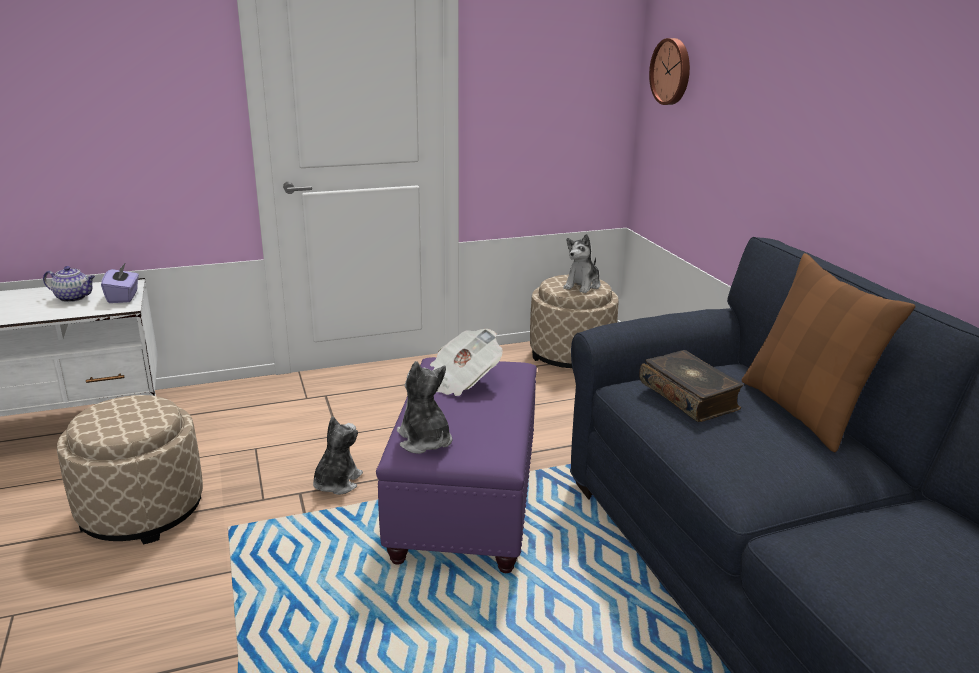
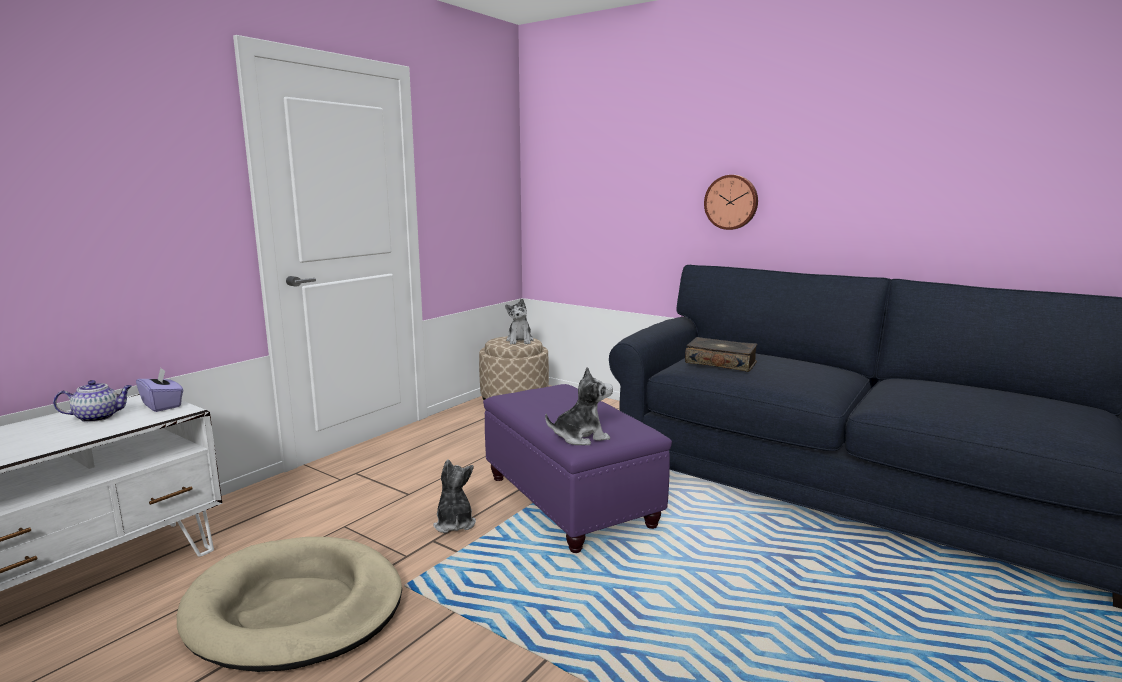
camera: 35 degrees left, 10 degrees down
beige ottoman [57,395,203,544] -> beige dog bed [177,537,402,672]
plush toy [397,361,452,454] -> plush toy turned 135 degrees clockwise [545,367,613,445]
newspaper [430,329,503,396] -> none
wall clock [649,38,690,105] -> wall clock moved to [704,175,758,230]
brown pillow [742,253,915,452] -> none

